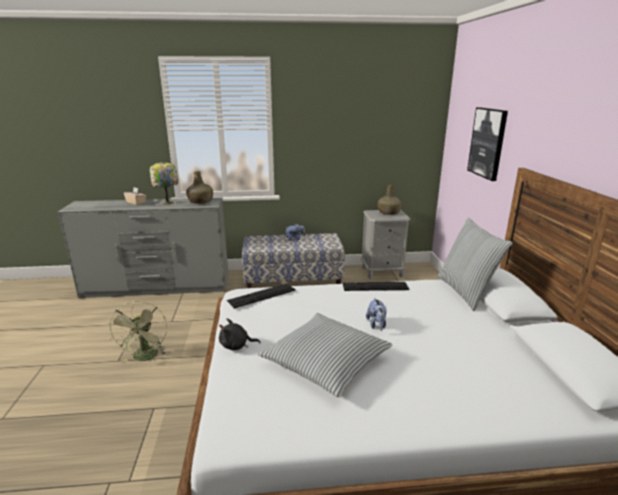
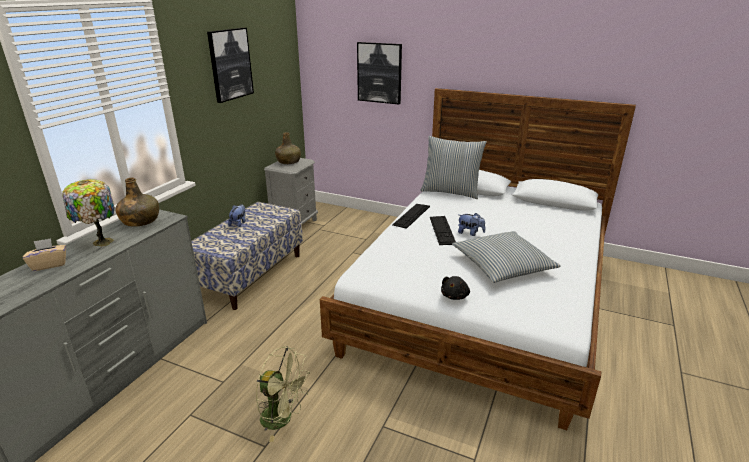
camera: 60 degrees left, 5 degrees up
keyboard [227,283,295,309] -> keyboard moved to [430,216,456,245]
none -> picture [207,28,254,103]

